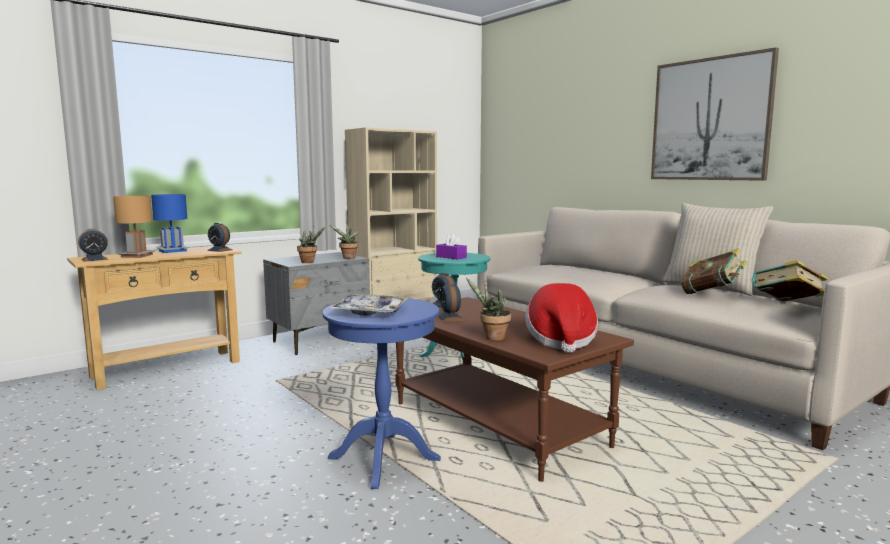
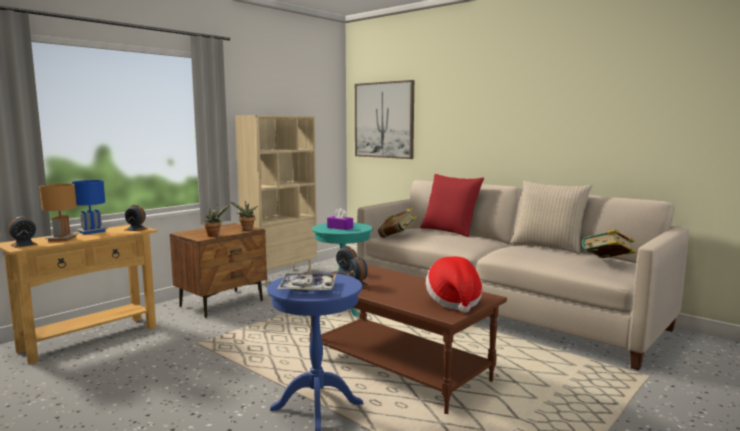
camera: 10 degrees left, 0 degrees up
grey nightstand [263,252,370,355] -> brown nightstand [170,223,267,318]
potted plant [466,278,511,341] -> none
picture [651,47,779,181] -> picture moved to [355,80,414,159]
book [680,248,747,294] -> book moved to [378,208,417,238]
none -> red pillow [420,174,484,237]

